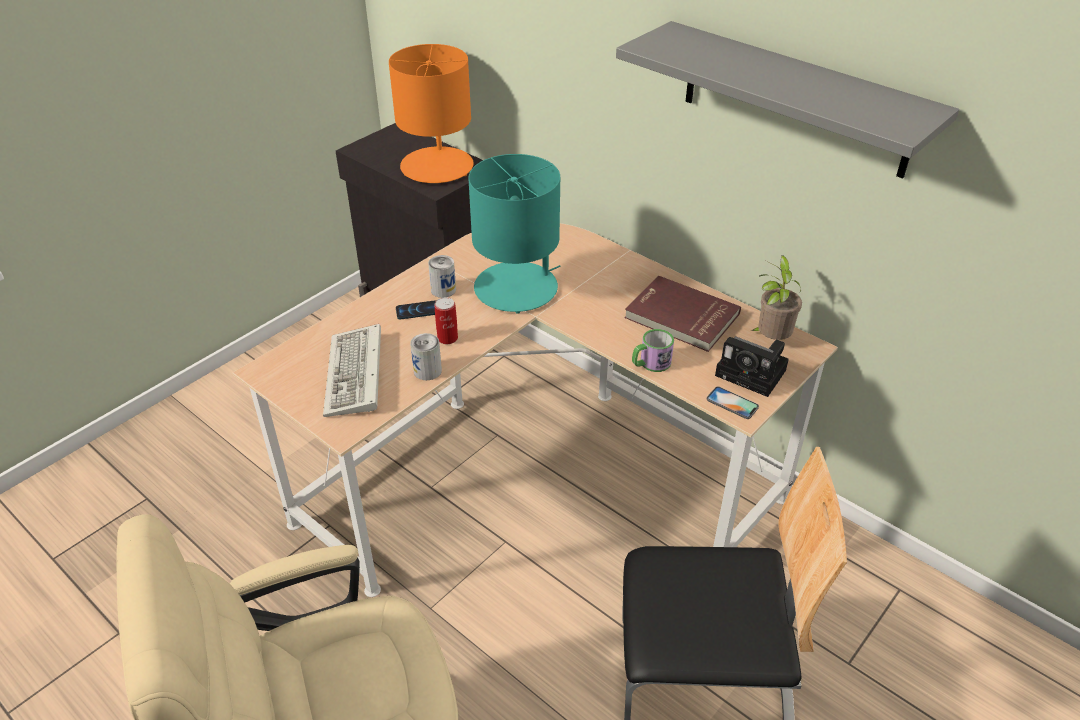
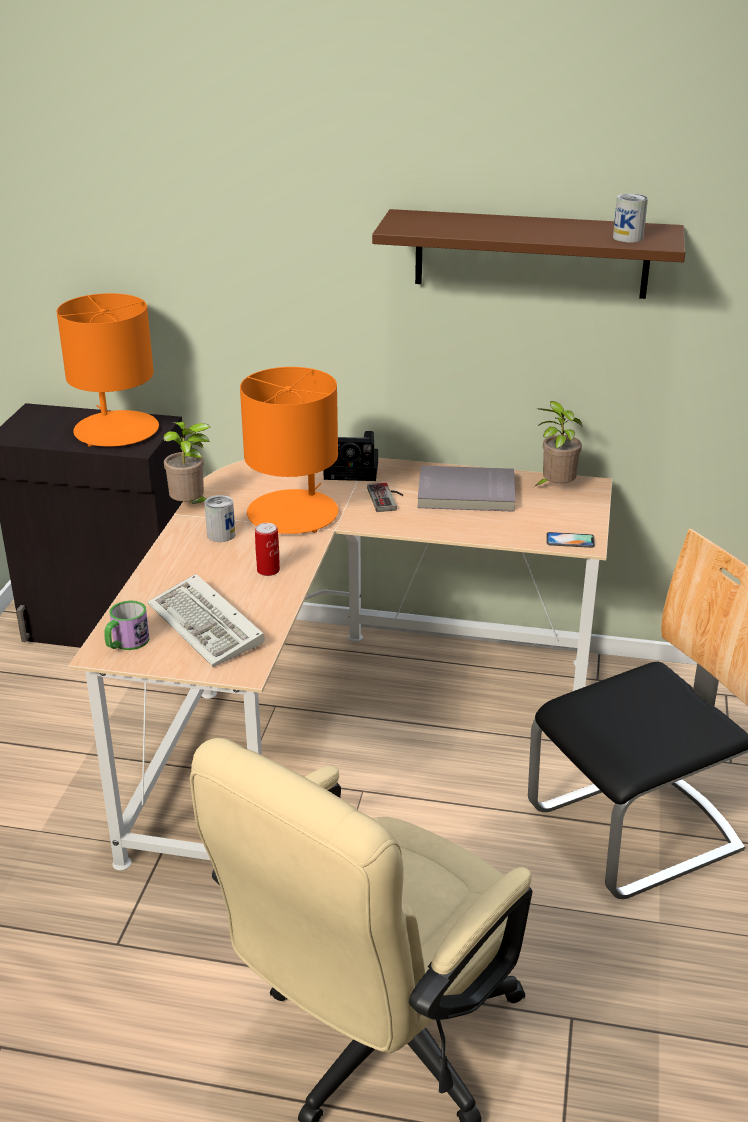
camera: 30 degrees left, 10 degrees down
phone [396,300,437,319] -> none
can [410,333,442,380] -> can moved to [613,194,648,242]
turquoise table lamp [468,154,560,314] -> orange table lamp [240,367,339,534]
grey shelf [616,21,959,179] -> brown shelf [372,209,685,299]
red book [624,276,741,352] -> grey book [417,466,516,512]
mug [632,329,674,372] -> mug moved to [104,601,150,650]
camera [715,336,789,397] -> camera moved to [323,431,378,481]
none -> potted plant [164,422,211,504]
none -> game controller [367,483,403,512]

